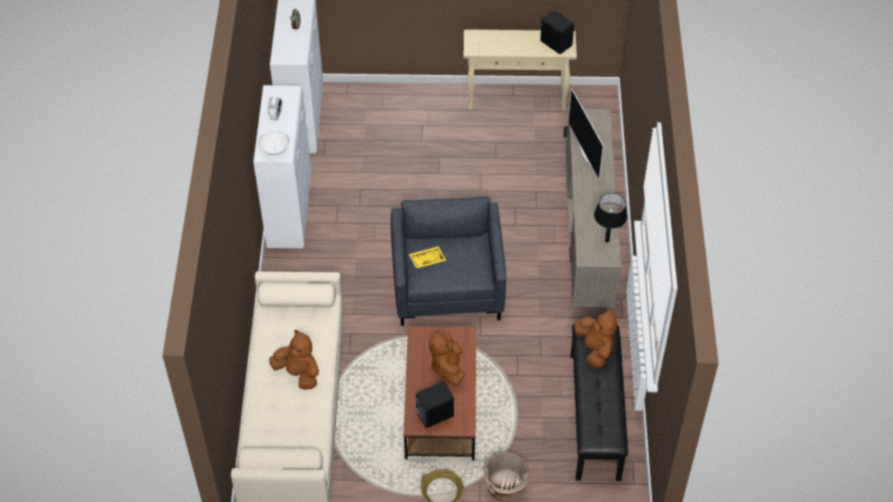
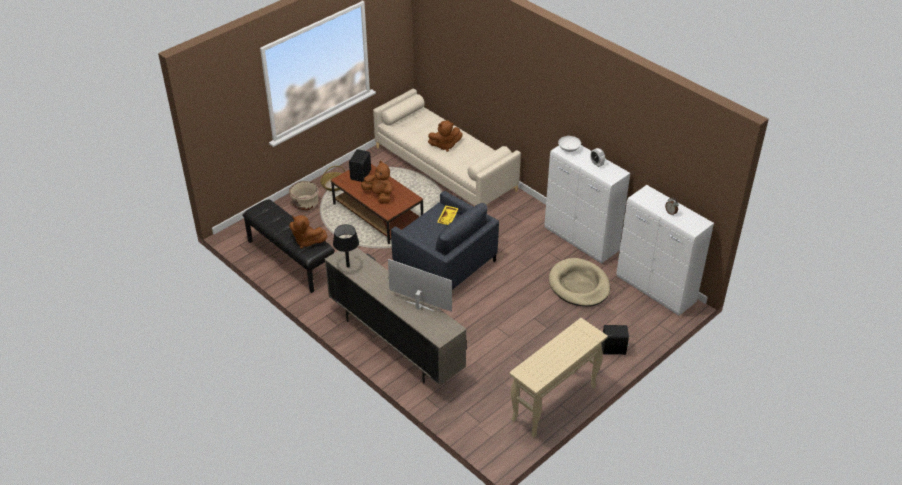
camera: 135 degrees right, 10 degrees down
black speaker [540,10,574,54] -> black speaker moved to [602,325,630,355]
none -> beige dog bed [549,258,610,307]

